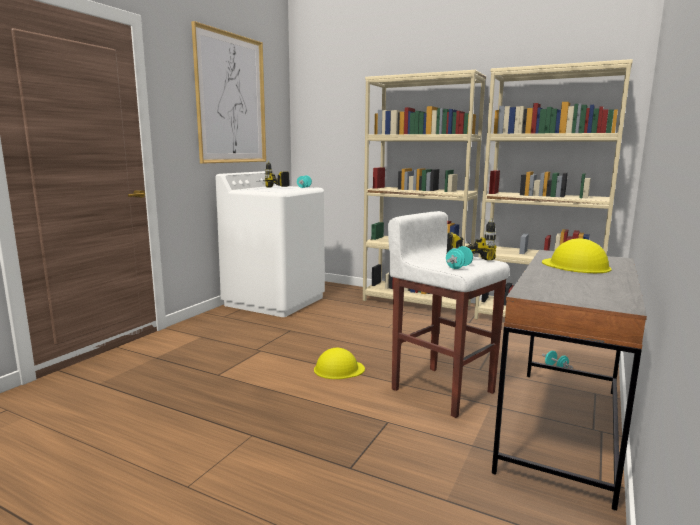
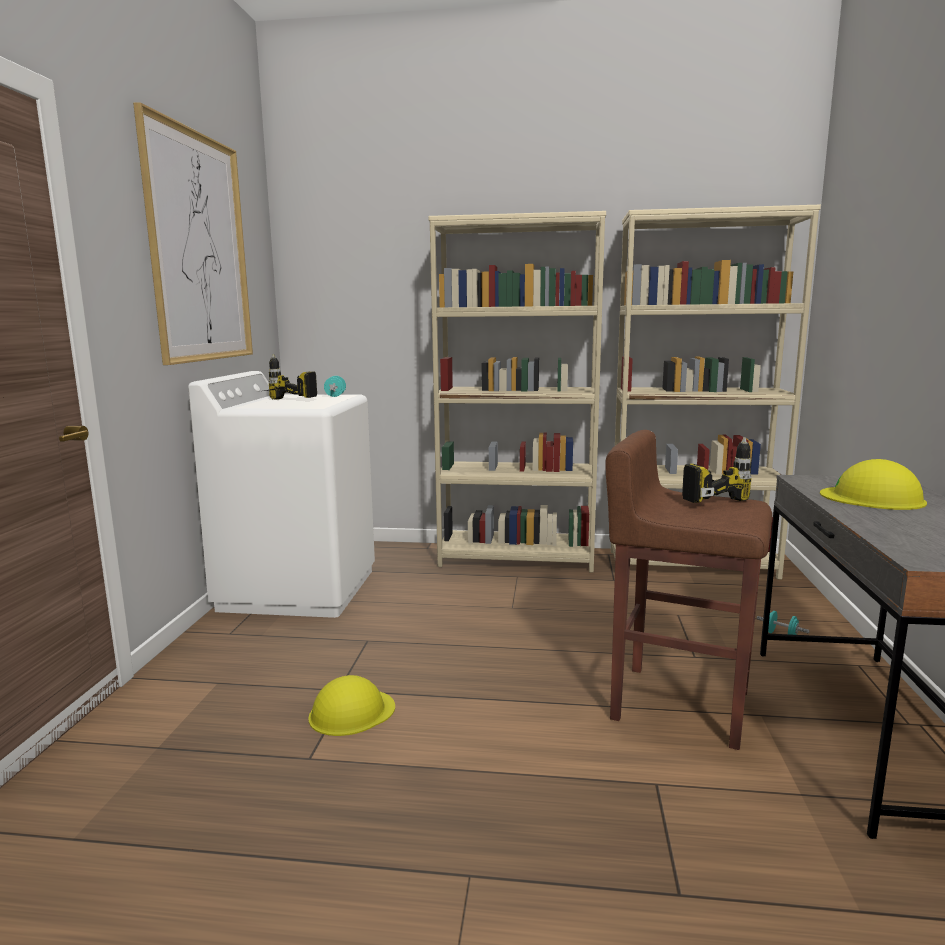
camera: 20 degrees left, 0 degrees up
yellow hard hat [314,348,365,379] -> yellow hard hat moved to [308,675,395,736]
white stool [388,211,510,418] -> brown stool [605,430,772,750]
turquoise dumbbell [446,246,473,269] -> none

